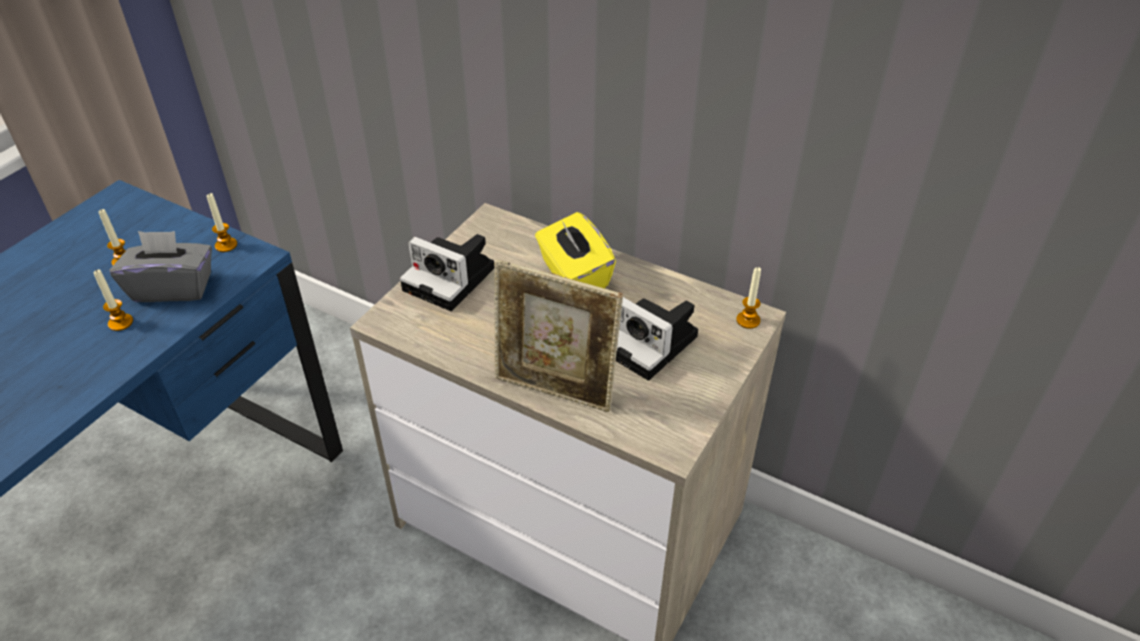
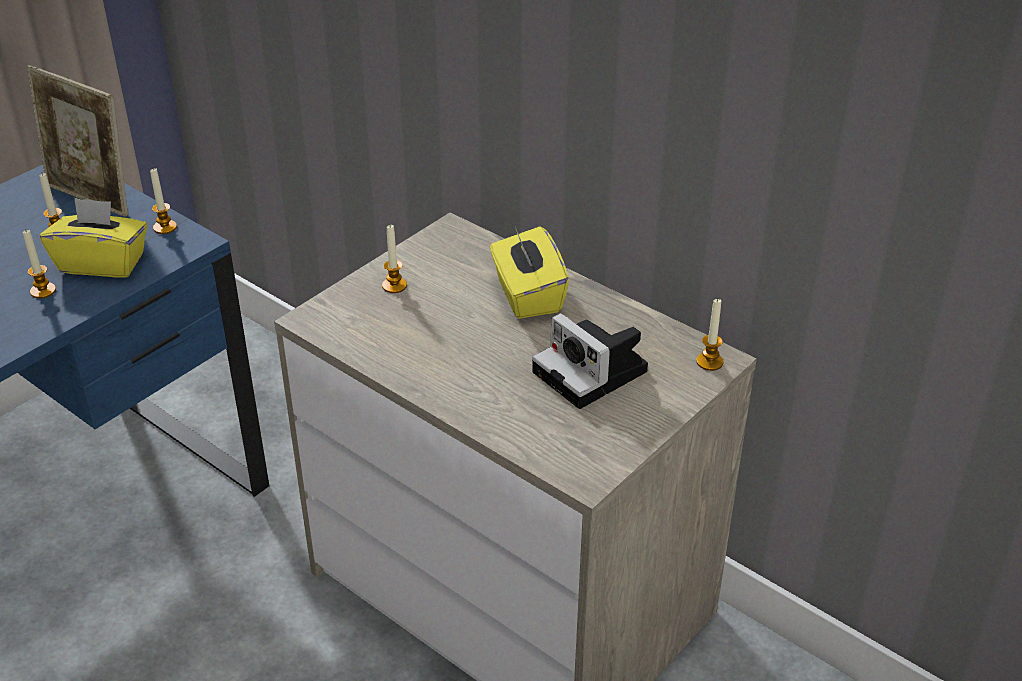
camera: 10 degrees right, 5 degrees down
grey tissue box [109,231,212,302] -> yellow tissue box [40,198,147,278]
camera [400,234,494,311] -> candle [382,225,407,293]
picture frame [494,259,623,412] -> picture frame moved to [27,65,128,217]

